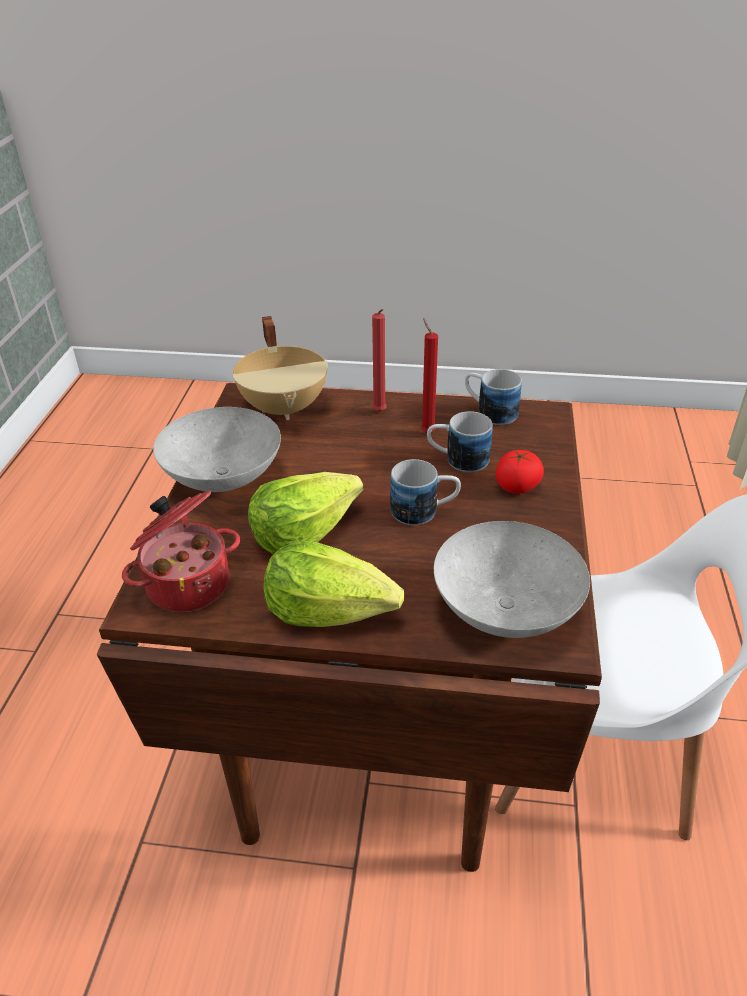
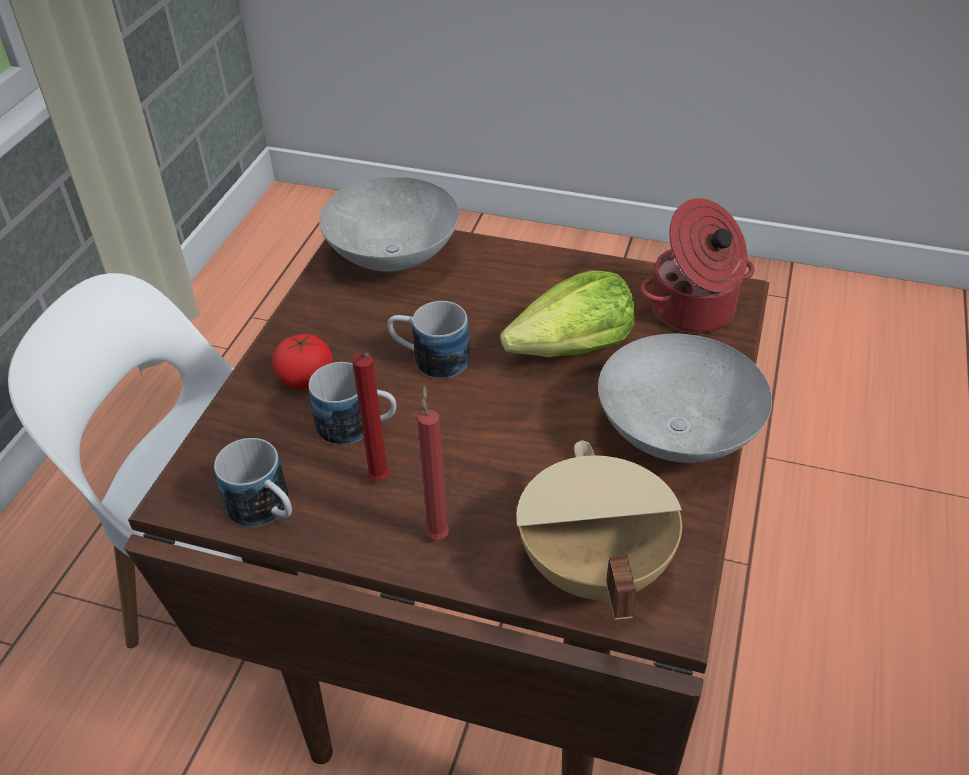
camera: 170 degrees left, 5 degrees up
lettuce [264,540,404,627] -> none

